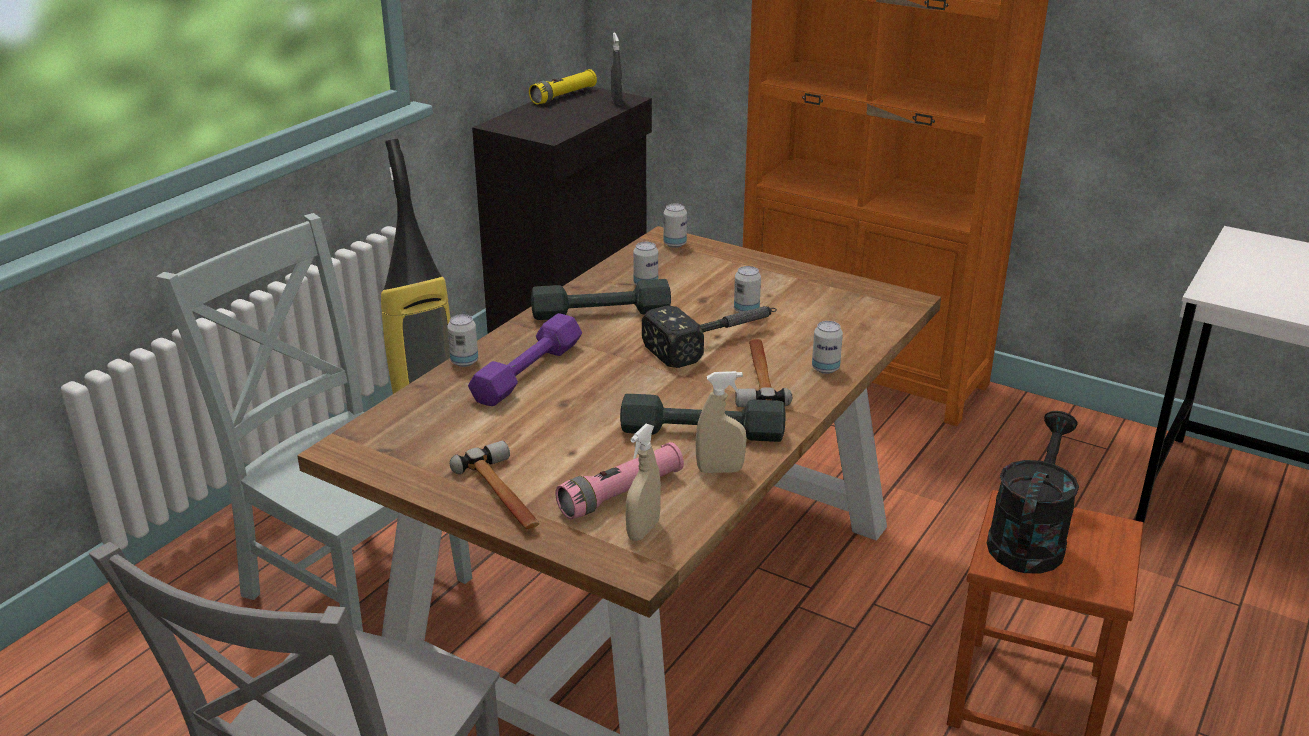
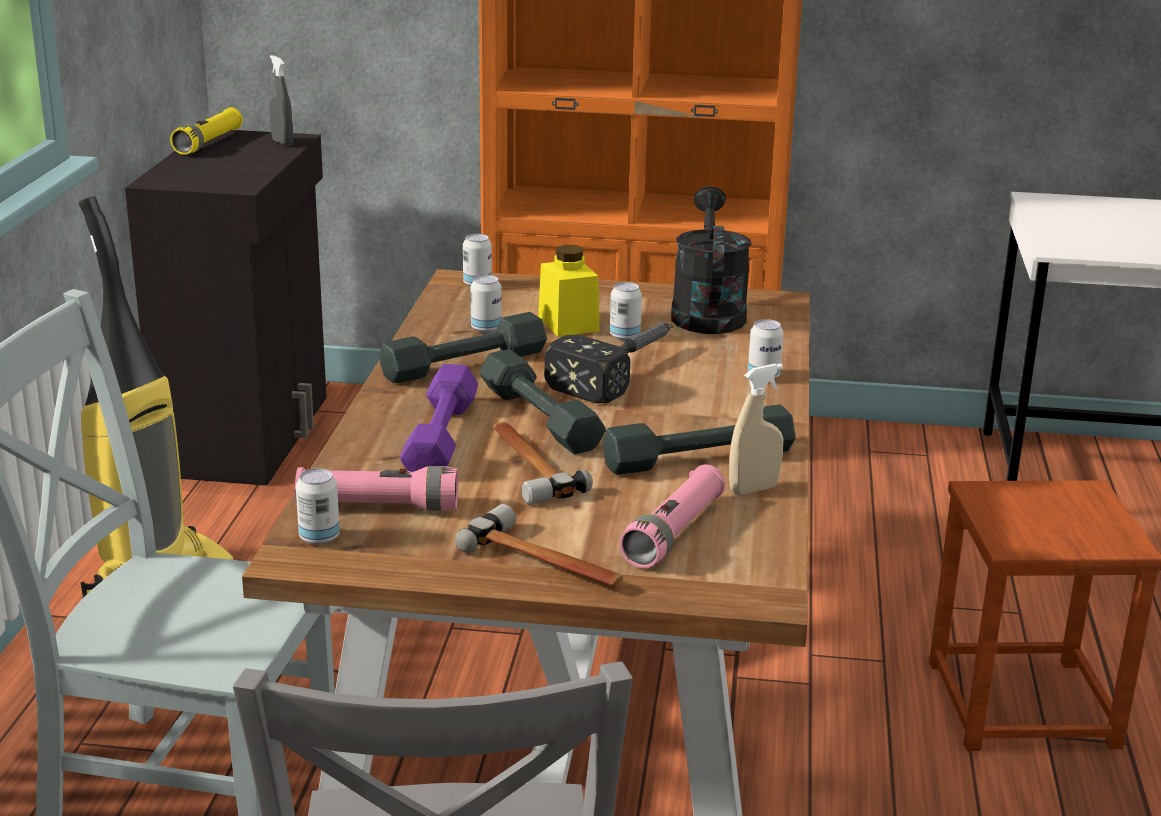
camera: 25 degrees left, 5 degrees down
can [447,314,478,367] -> can moved to [296,468,340,545]
beige spray bottle [626,424,661,541] -> none
hammer [735,338,792,407] -> hammer moved to [493,422,593,505]
black watering can [987,411,1079,574] -> black watering can moved to [671,186,752,334]
none -> pink flashlight [294,466,458,511]
none -> grey dumbbell [479,349,606,454]
none -> yellow jar [538,245,599,337]

